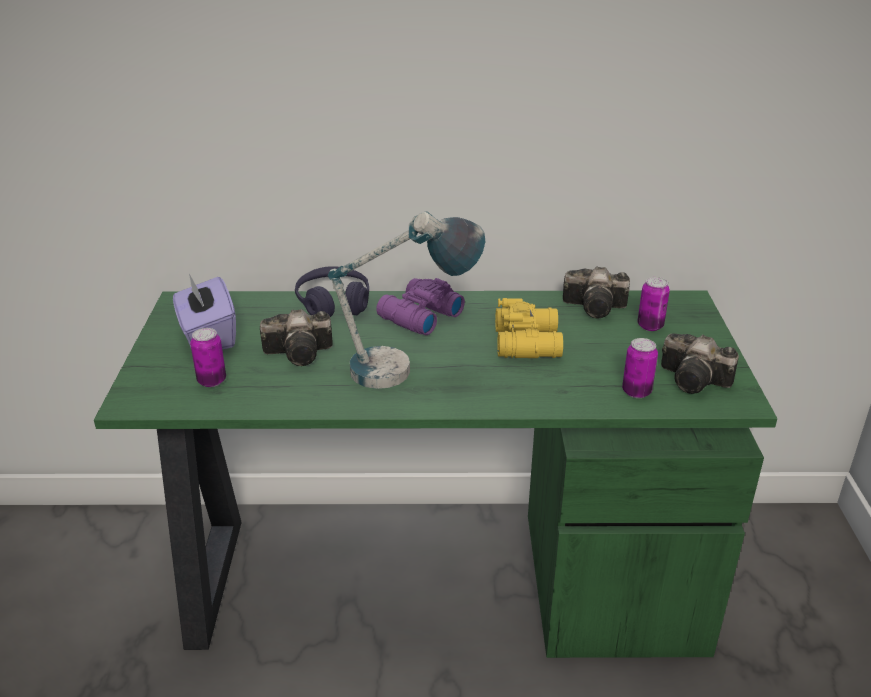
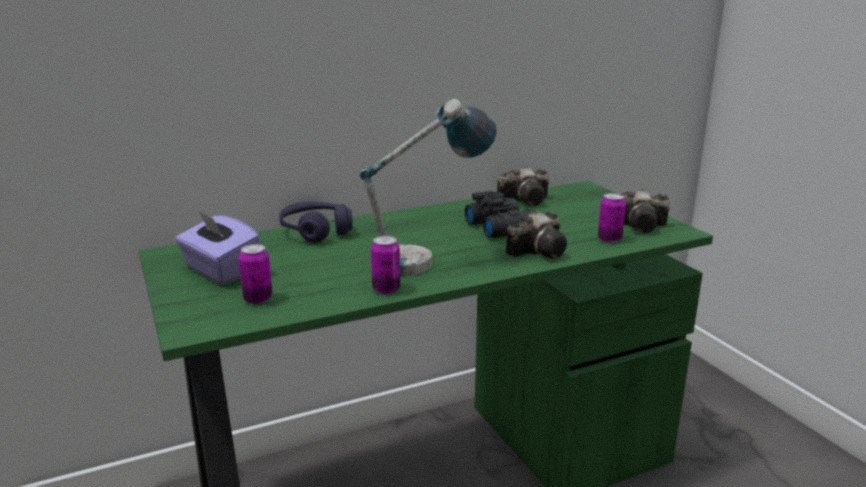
camera: 25 degrees left, 10 degrees down
camera [260,309,333,366] -> camera moved to [506,211,567,258]
purple binoculars [376,278,465,335] -> none
yellow binoculars [495,298,563,358] -> black binoculars [465,191,536,238]
can [638,277,670,331] -> can moved to [371,236,400,294]

